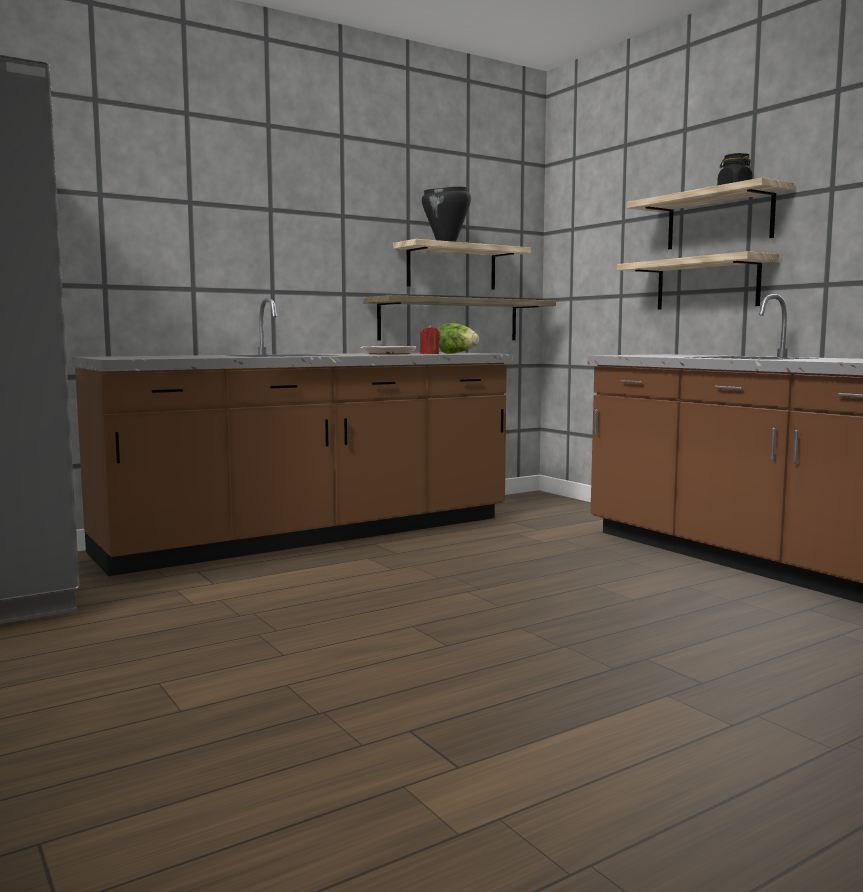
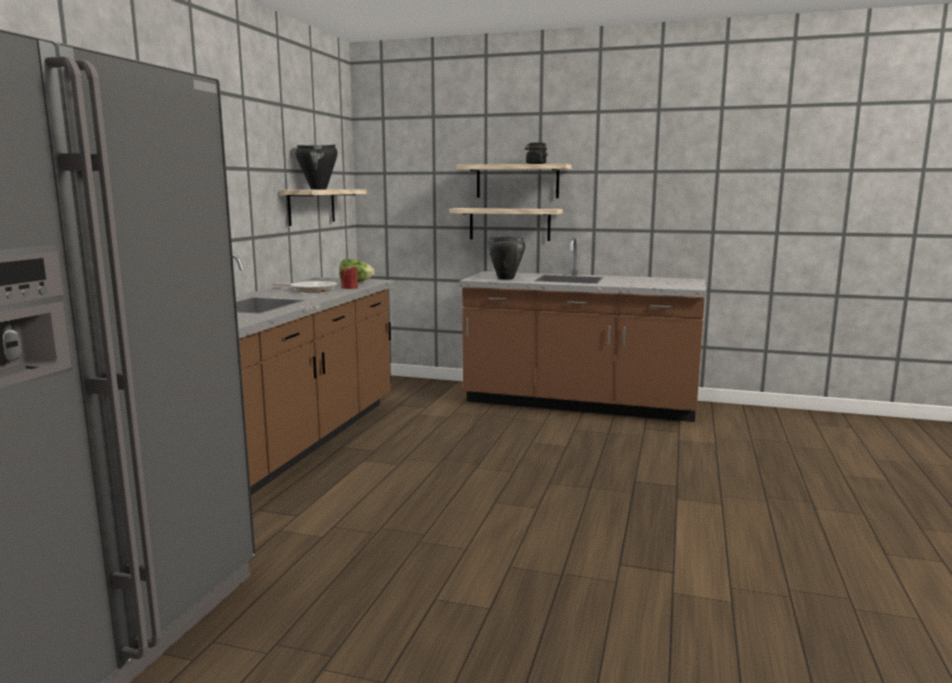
camera: 40 degrees left, 5 degrees up
shelf [363,295,556,341] -> none
none -> black cooking pot [487,237,526,280]

